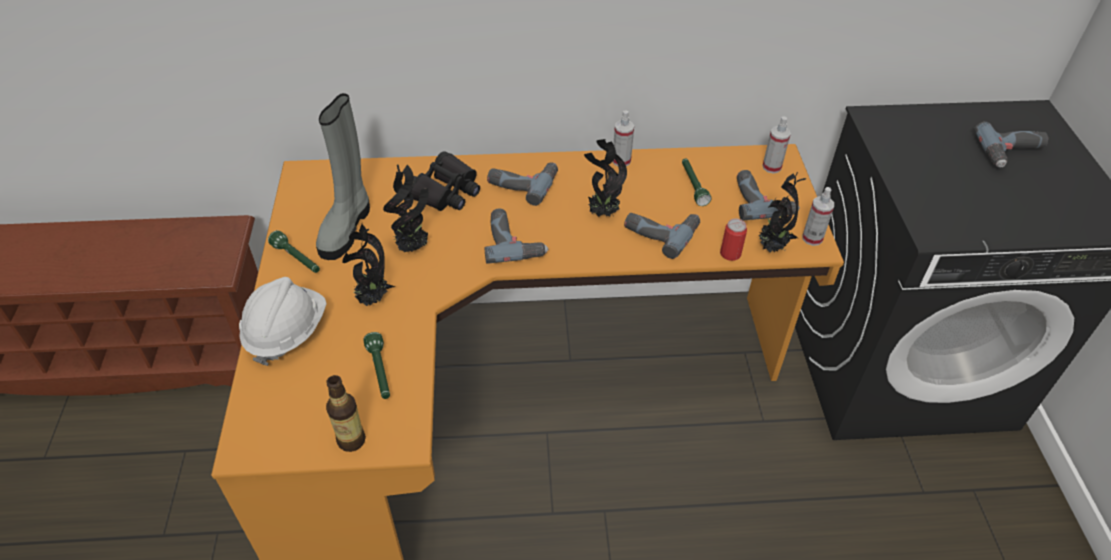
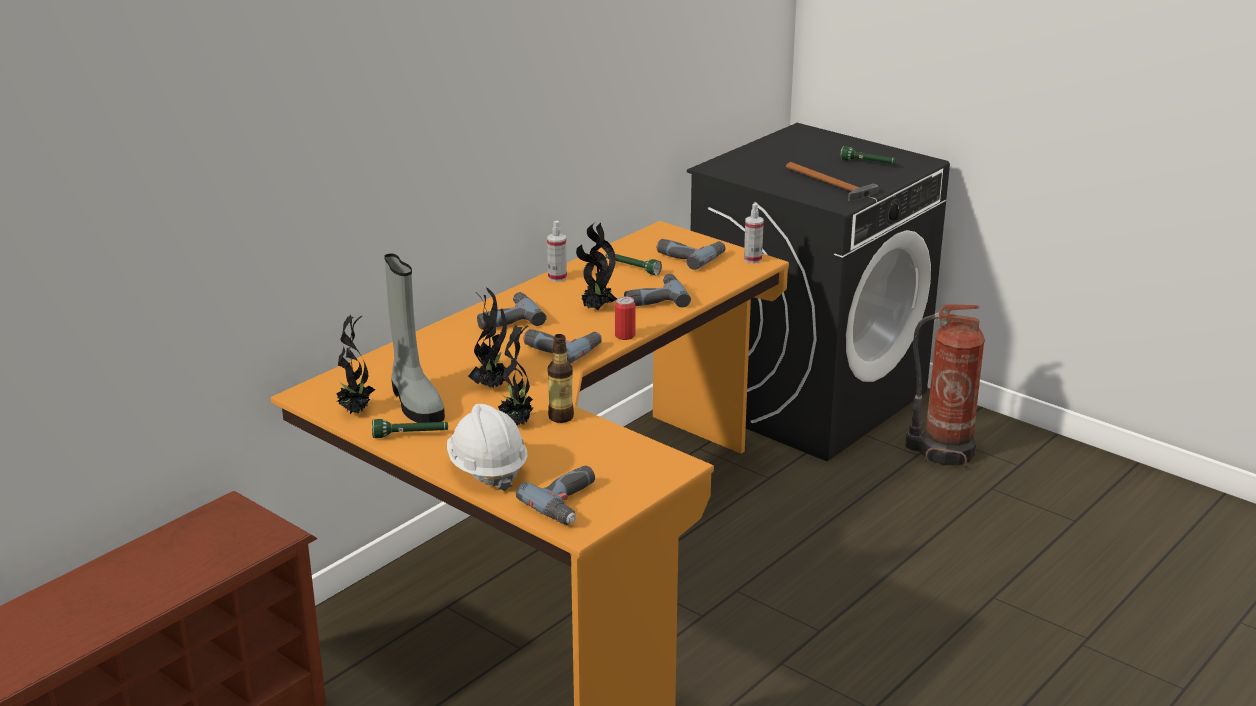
camera: 45 degrees left, 20 degrees down
bottle [326,375,366,452] -> bottle moved to [547,334,574,423]
green flashlight [364,332,390,399] -> green flashlight moved to [840,146,896,164]
black binoculars [410,151,480,211] -> none
can [720,218,747,261] -> can moved to [615,296,636,340]
potted plant [758,172,806,253] -> potted plant moved to [336,314,376,414]
spray bottle [762,116,791,174] -> none
power drill [974,122,1048,167] -> power drill moved to [516,465,595,525]
none -> hammer [786,162,879,201]
none -> fire extinguisher [905,304,985,468]

